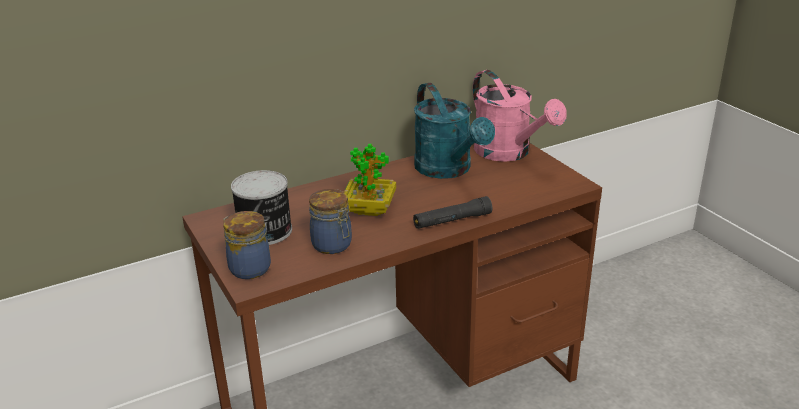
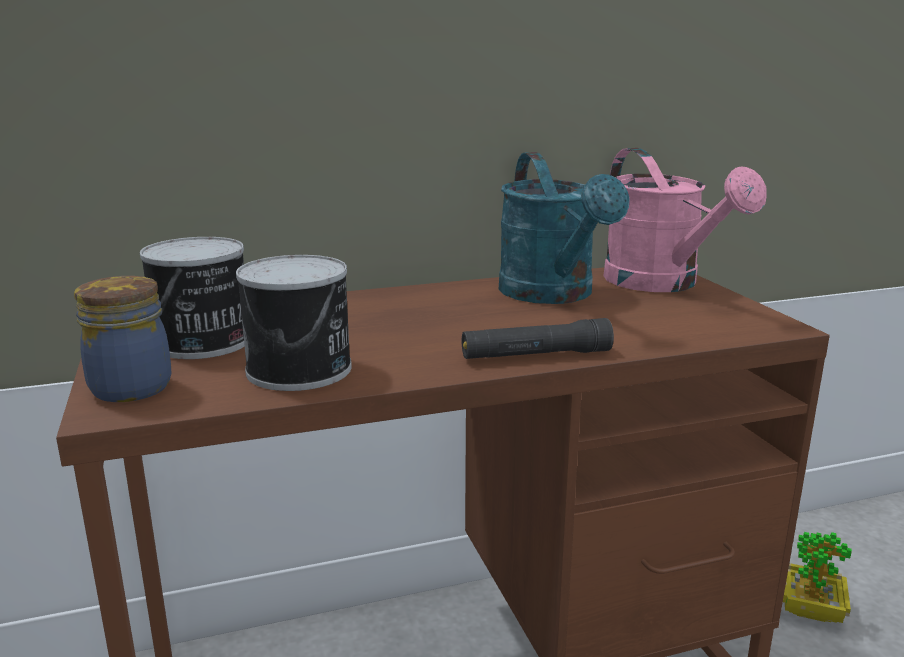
camera: 10 degrees right, 10 degrees down
jar [309,189,352,254] -> can [236,255,352,391]
potted plant [344,144,396,216] -> potted plant moved to [783,532,852,623]

